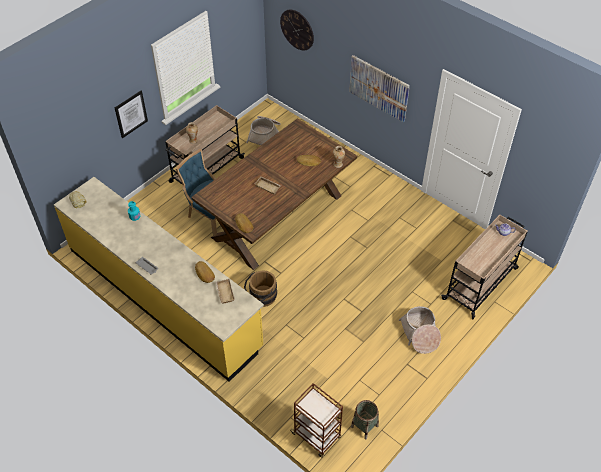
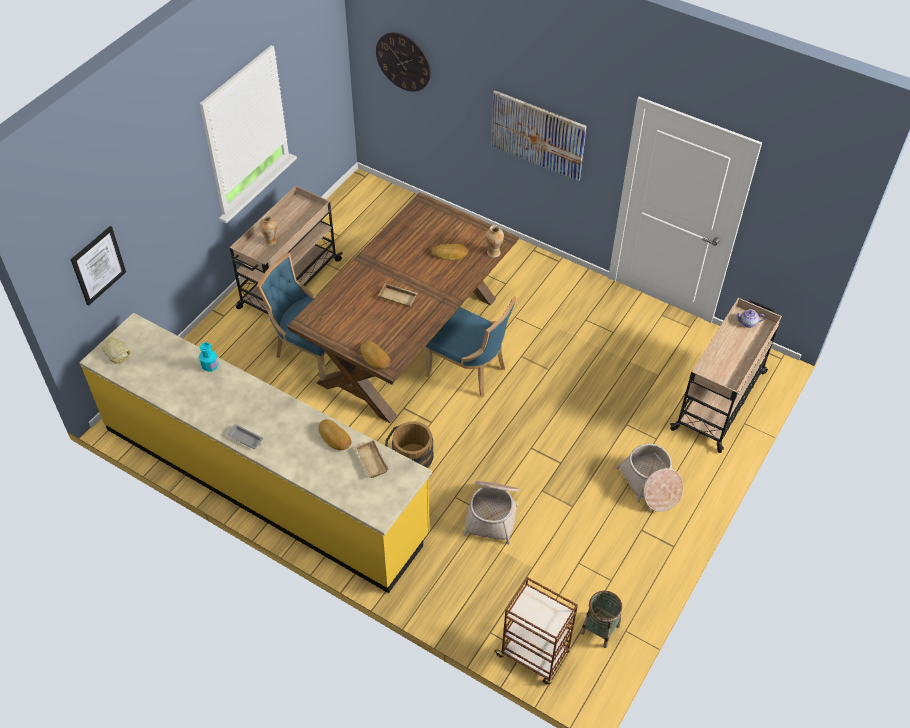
camera: 10 degrees left, 0 degrees up
picture [115,91,148,138] -> picture moved to [71,226,126,306]
basket [246,116,281,145] -> basket moved to [463,481,519,544]
none -> blue chair [425,296,517,398]

